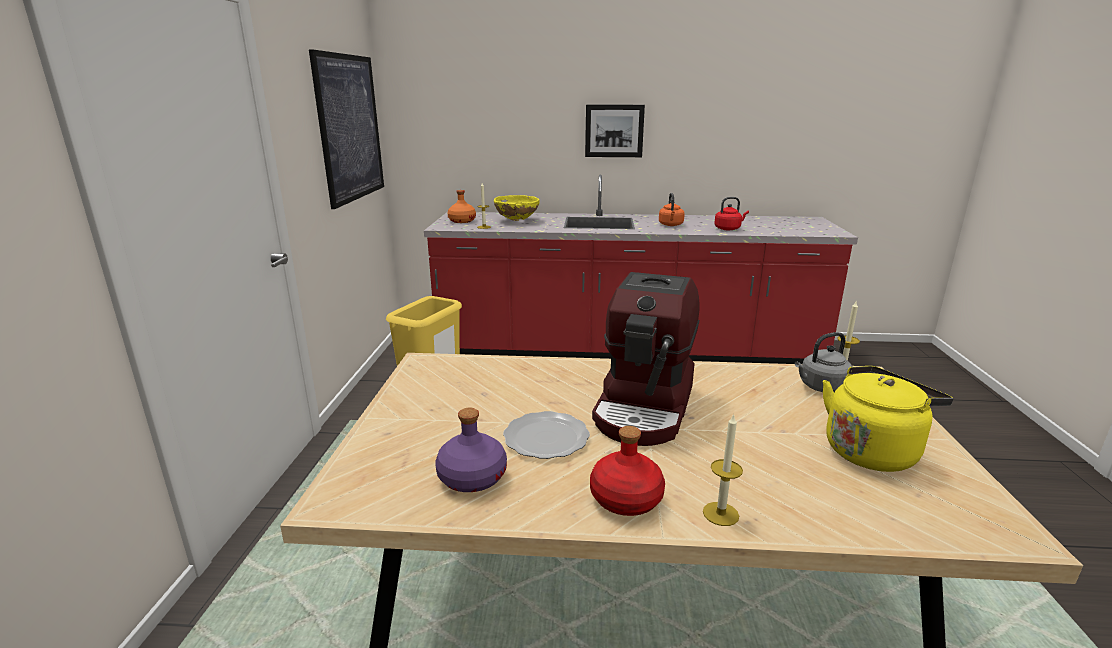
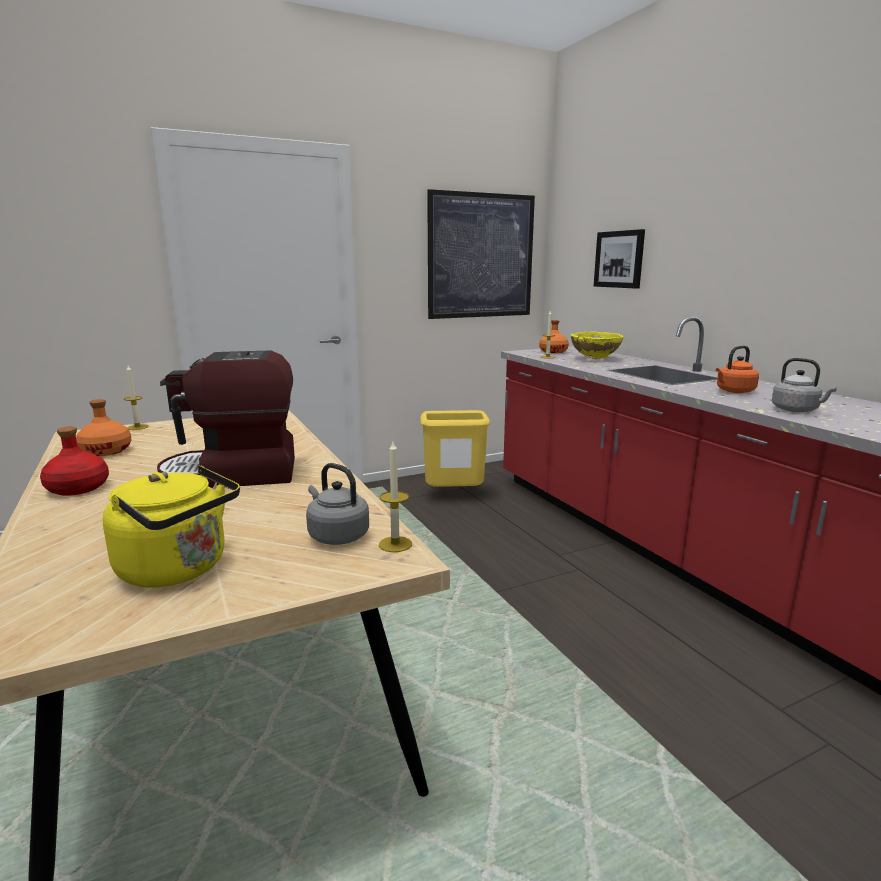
camera: 60 degrees right, 5 degrees down
purple bottle [435,407,507,492] -> orange bottle [76,399,132,456]
plate [503,411,590,459] -> none
picture [585,105,645,157] -> picture moved to [594,229,645,289]
candle [703,413,743,526] -> candle moved to [124,365,148,430]
red kettle [714,197,749,230] -> grey kettle [772,358,837,412]

